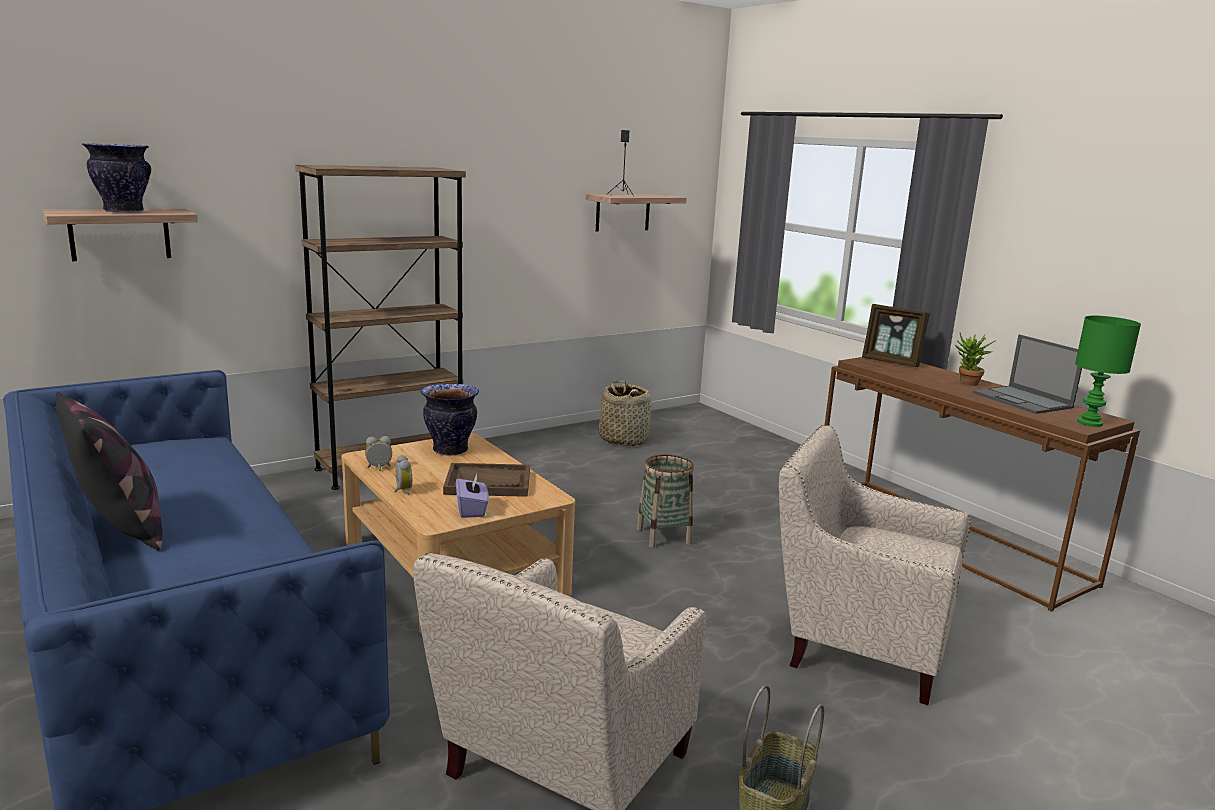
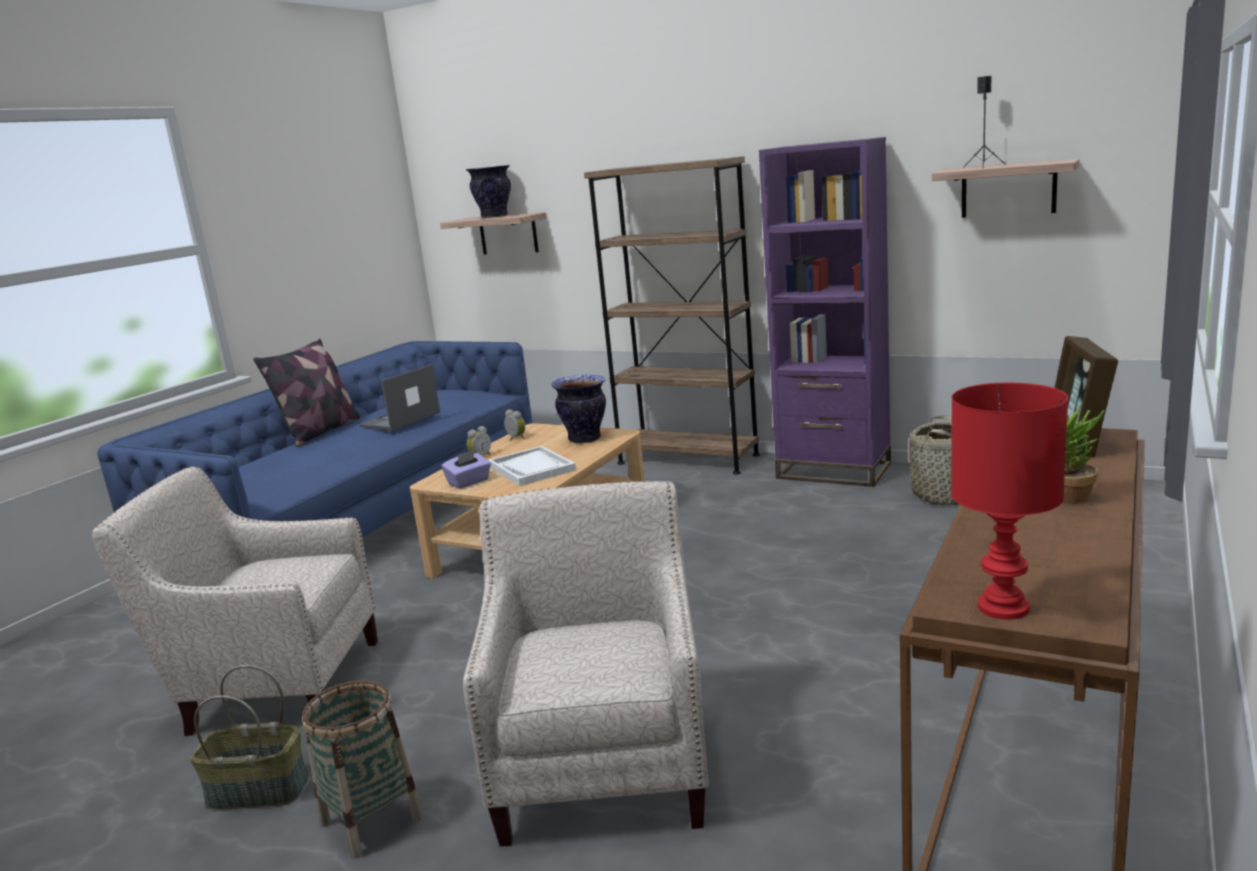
camera: 65 degrees right, 0 degrees up
brown tray [443,463,530,497] -> white tray [488,446,576,486]
basket [637,454,694,548] -> basket moved to [302,680,423,859]
laptop [973,334,1082,414] -> laptop moved to [359,364,440,431]
green table lamp [1075,316,1141,427] -> red table lamp [951,383,1068,620]
none -> purple bookcase [759,137,891,487]

